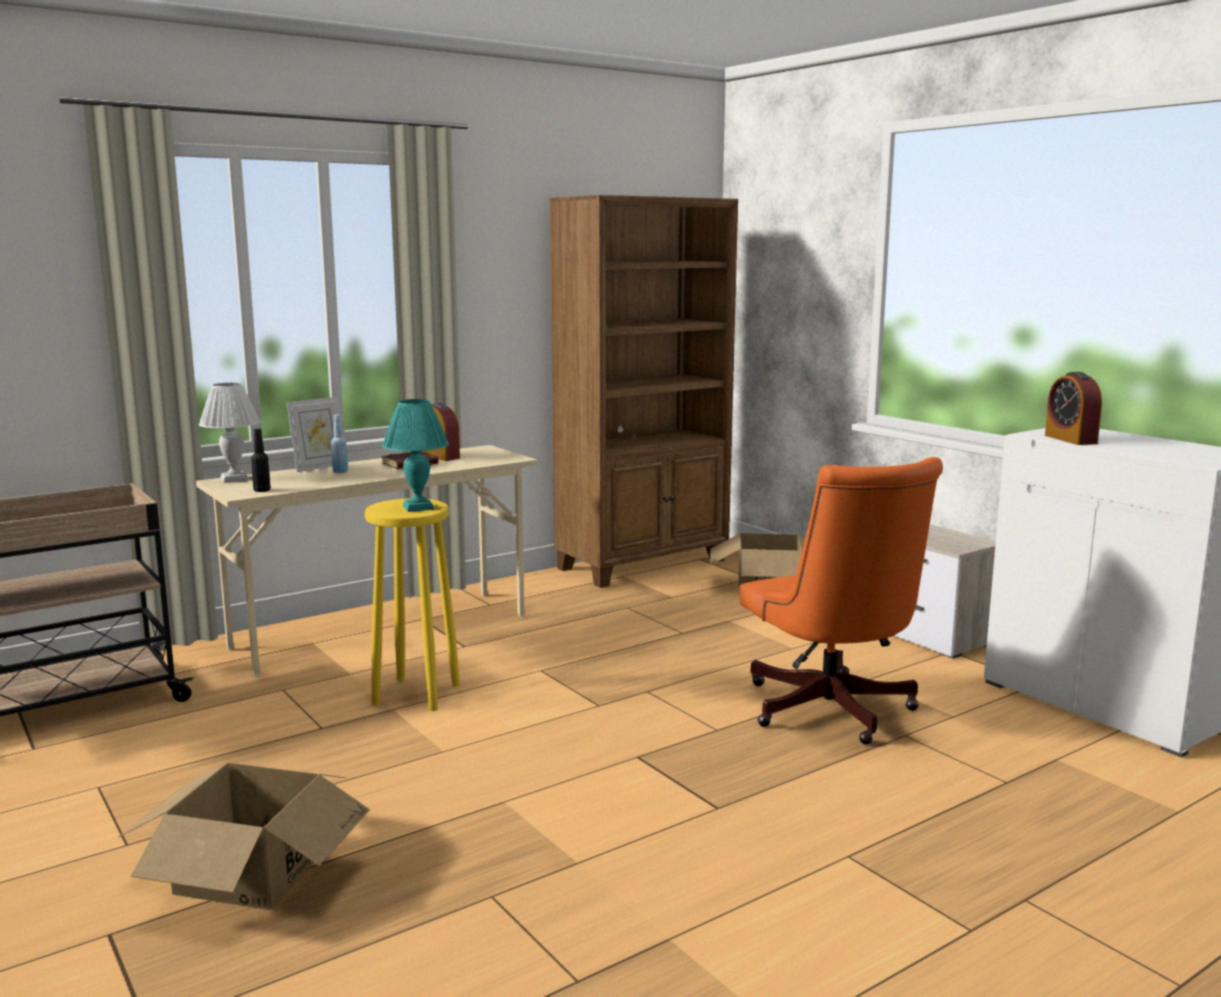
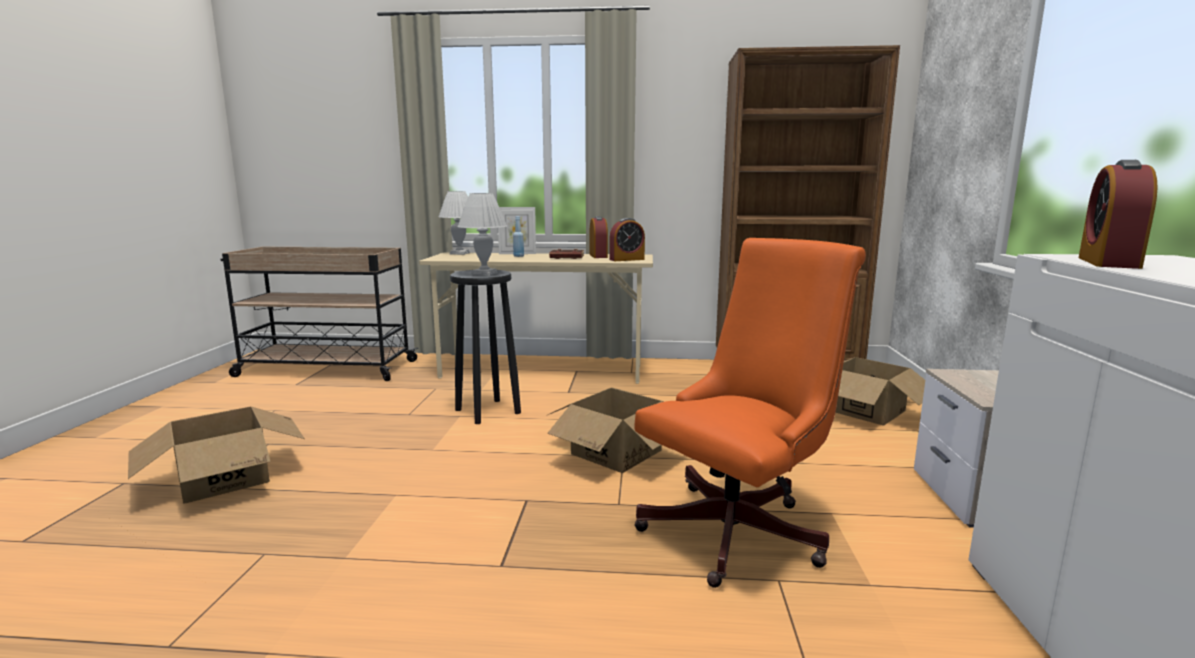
camera: 40 degrees right, 0 degrees up
black bottle [251,429,271,492] -> none
yellow stool [365,498,460,711] -> black stool [450,270,521,424]
turquoise table lamp [382,399,449,512] -> white table lamp [458,193,507,276]
orange office chair [739,457,943,745] -> orange office chair turned 150 degrees counterclockwise [634,238,866,588]
none -> cardboard box [547,388,664,473]
none -> alarm clock [609,218,645,261]

